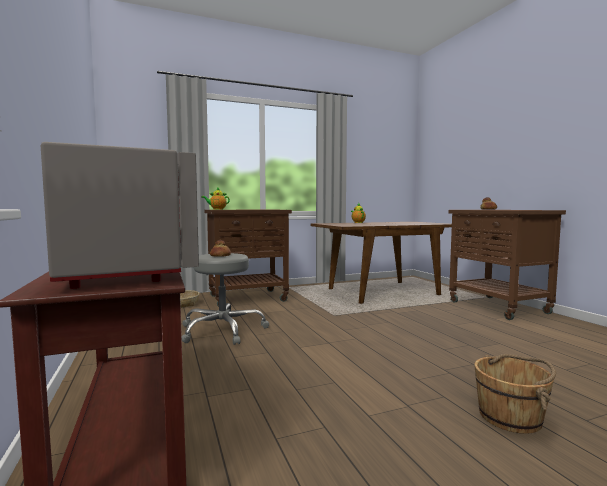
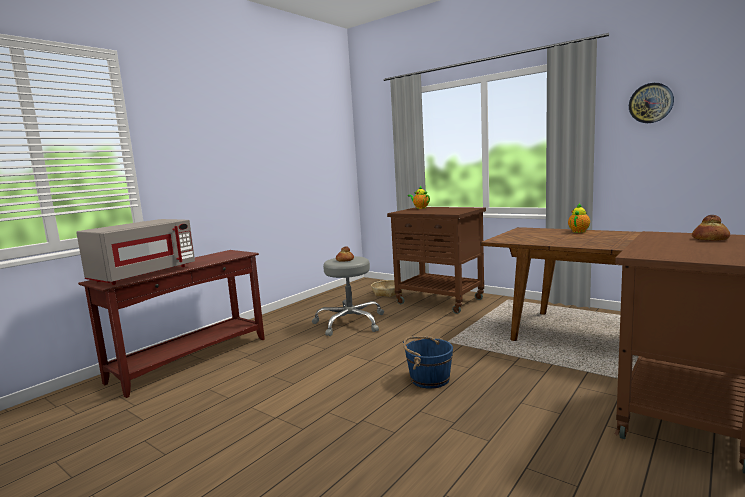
camera: 60 degrees right, 5 degrees up
brown bucket [474,354,556,434] -> none
none -> blue bucket [403,336,453,389]
none -> wall clock [629,83,674,123]

